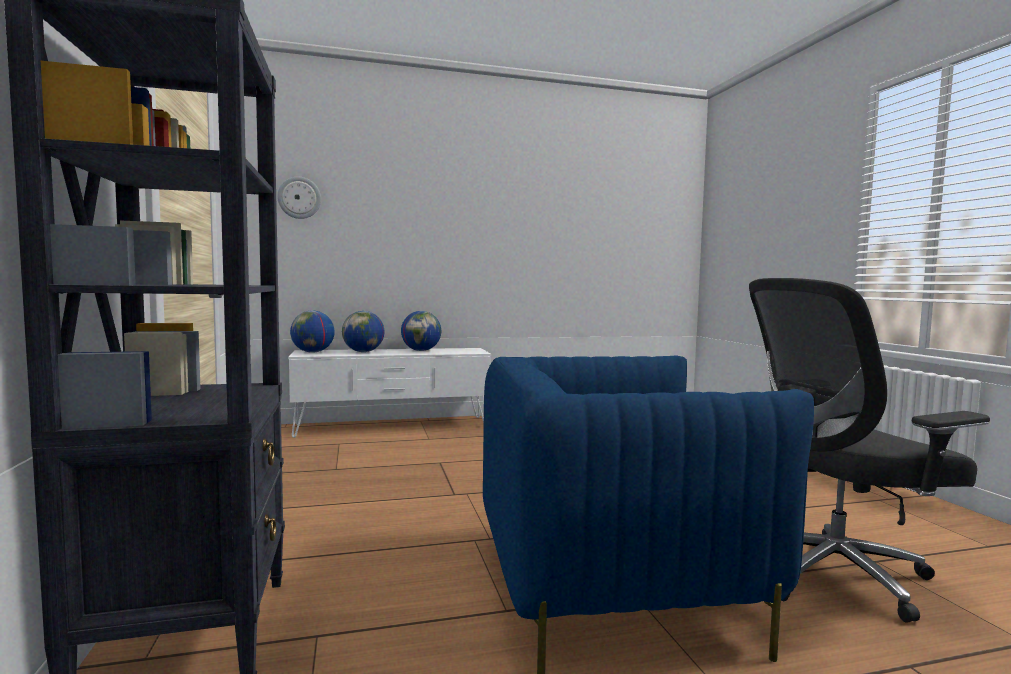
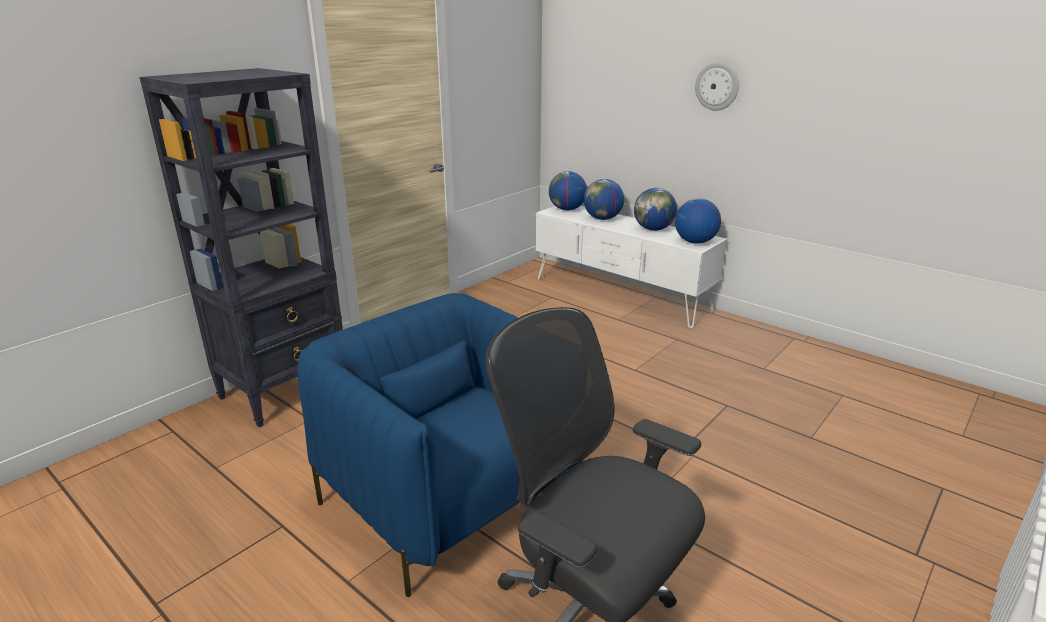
camera: 55 degrees right, 20 degrees up
wall clock [277,176,321,219] -> wall clock moved to [695,62,739,111]
none -> globe [675,198,721,244]

